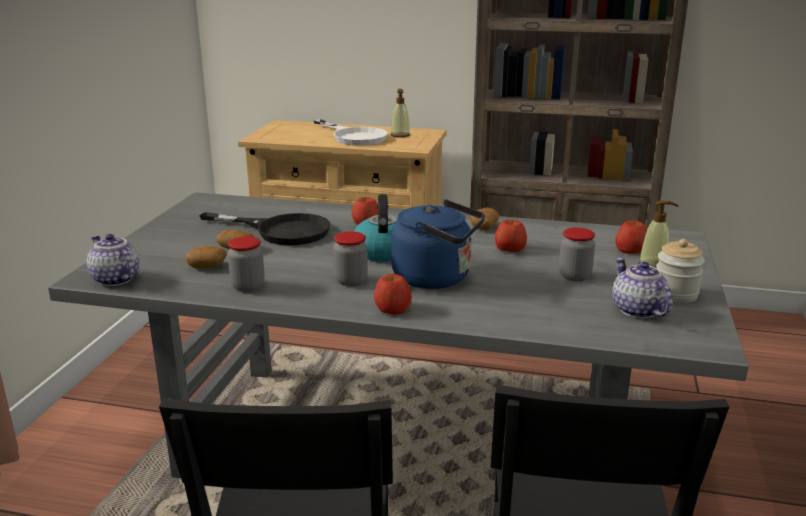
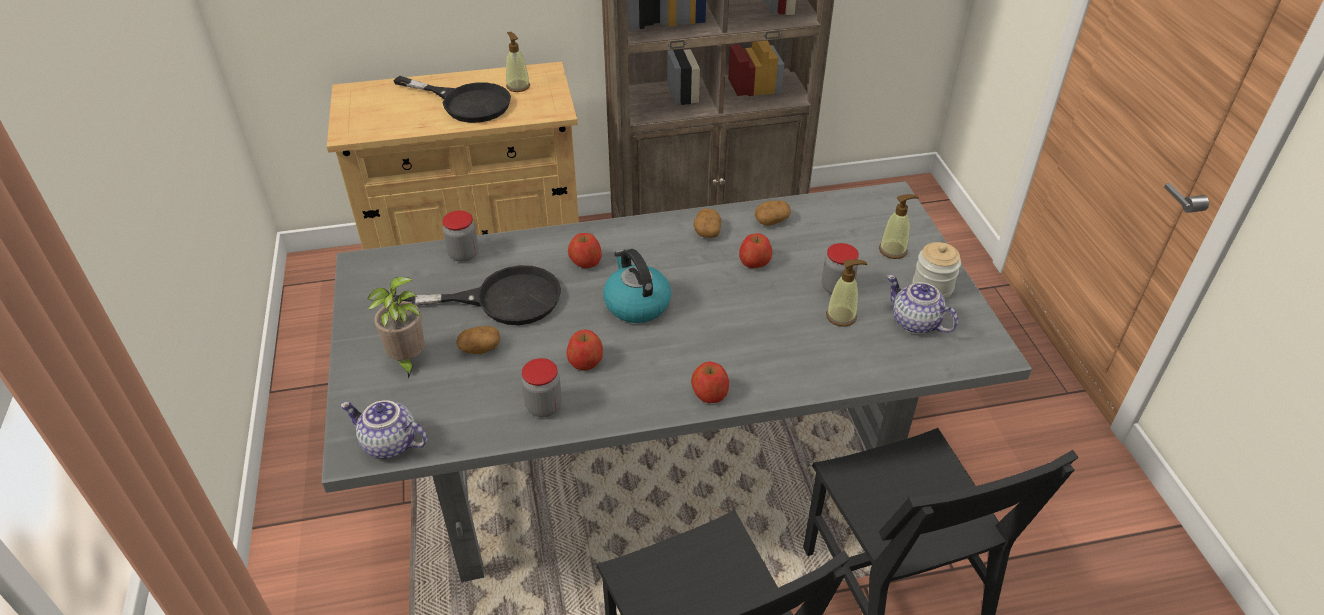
camera: 25 degrees left, 20 degrees up
potato [185,245,227,268] -> potato moved to [755,201,791,226]
white frying pan [313,119,388,146] -> black frying pan [393,76,511,123]
jar [333,231,368,286] -> jar moved to [442,211,478,262]
blue kettle [391,199,485,289] -> none
apple [615,220,647,254] -> apple moved to [567,330,603,370]
none -> potted plant [367,277,425,379]
none -> soap dispenser [826,259,867,327]

